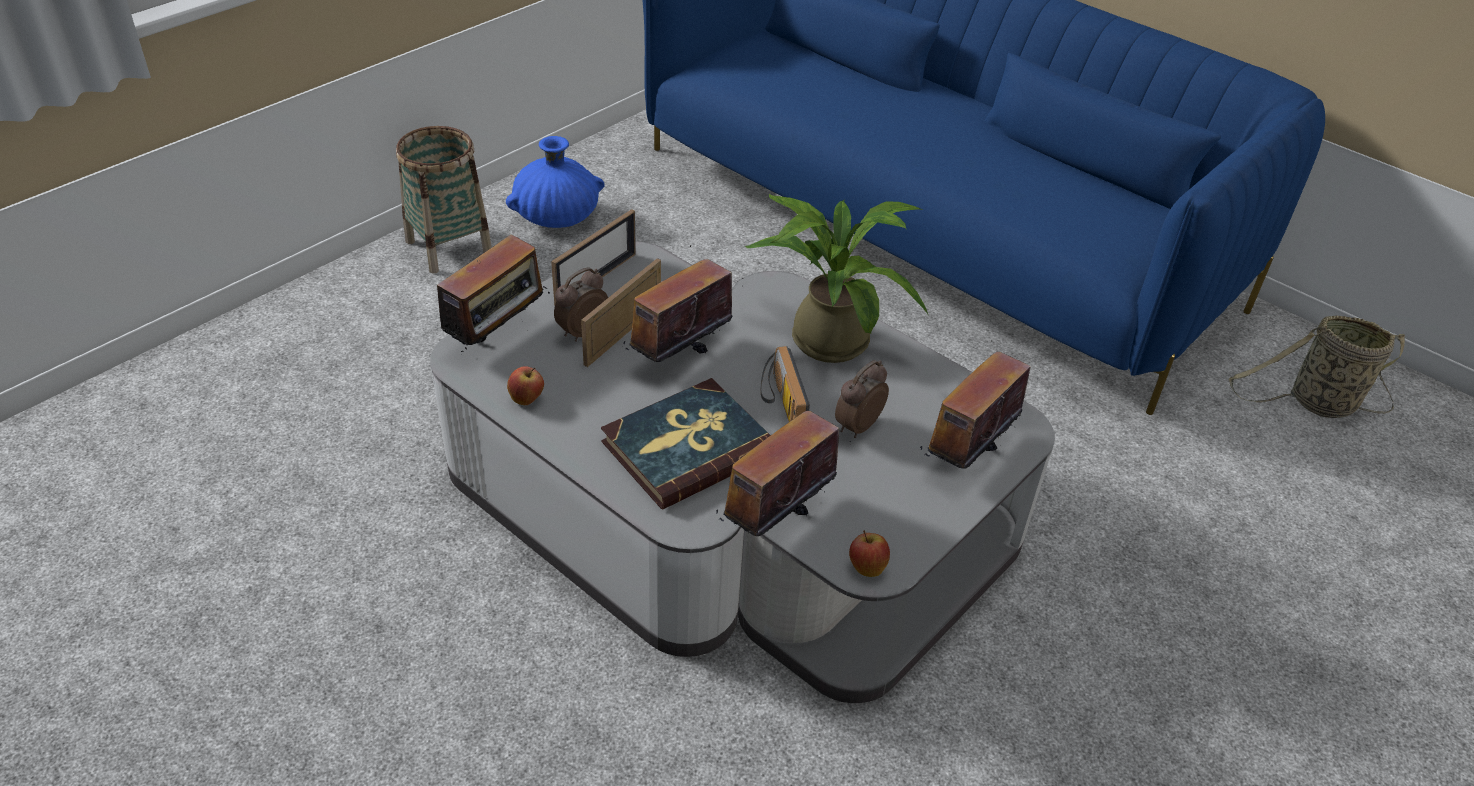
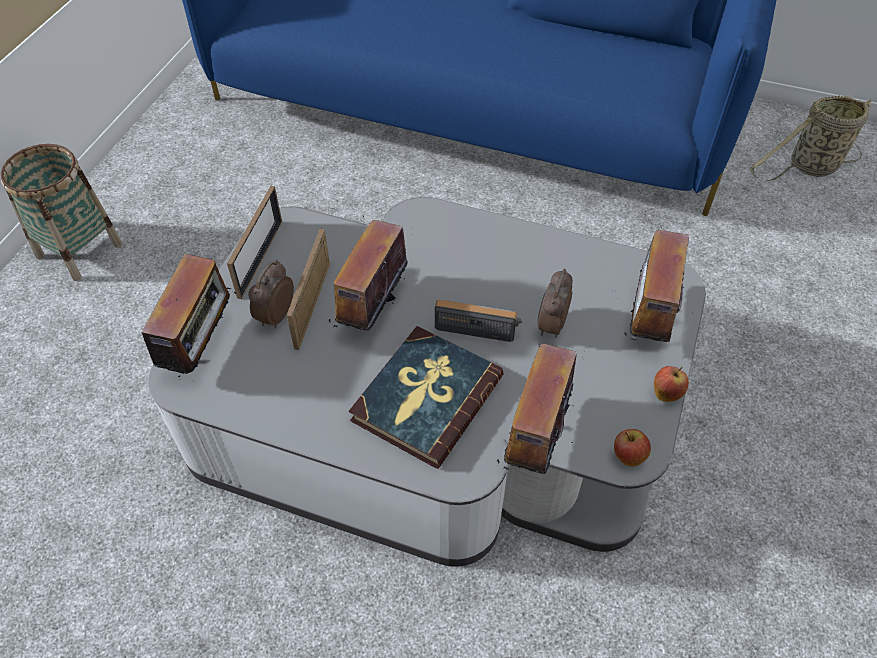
camera: 20 degrees left, 10 degrees up
blue vase [506,136,604,228] -> none
apple [507,366,544,405] -> apple moved to [654,366,689,402]
potted plant [745,194,928,363] -> none
radio [761,346,810,422] -> radio turned 135 degrees clockwise [435,300,522,342]

